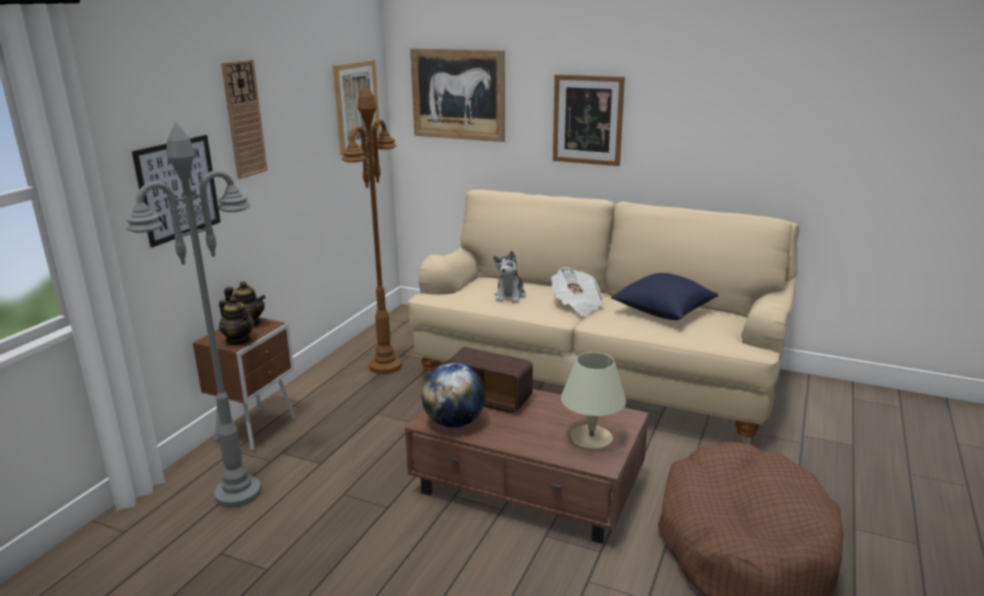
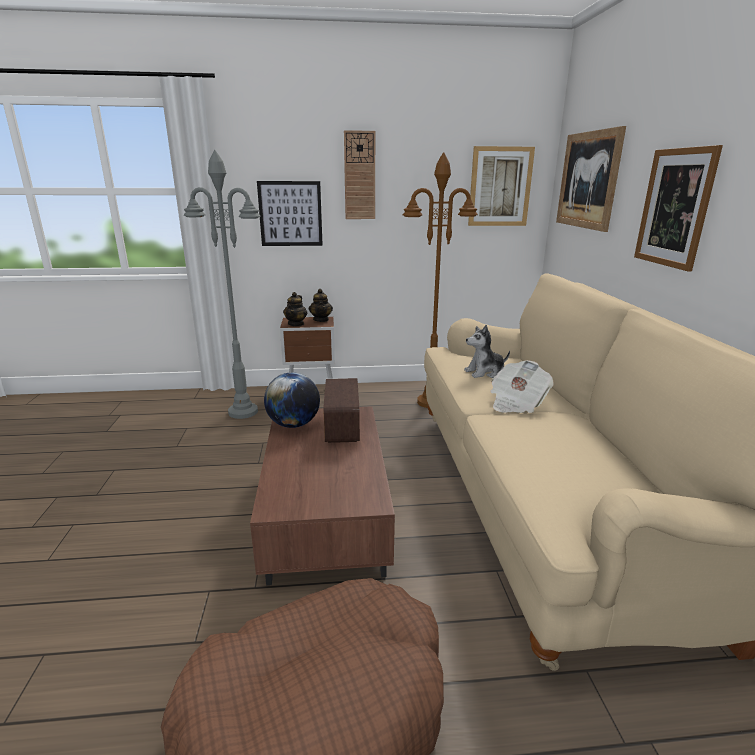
camera: 60 degrees right, 0 degrees up
beige table lamp [561,352,626,450] -> none
blue pillow [611,273,718,320] -> none

